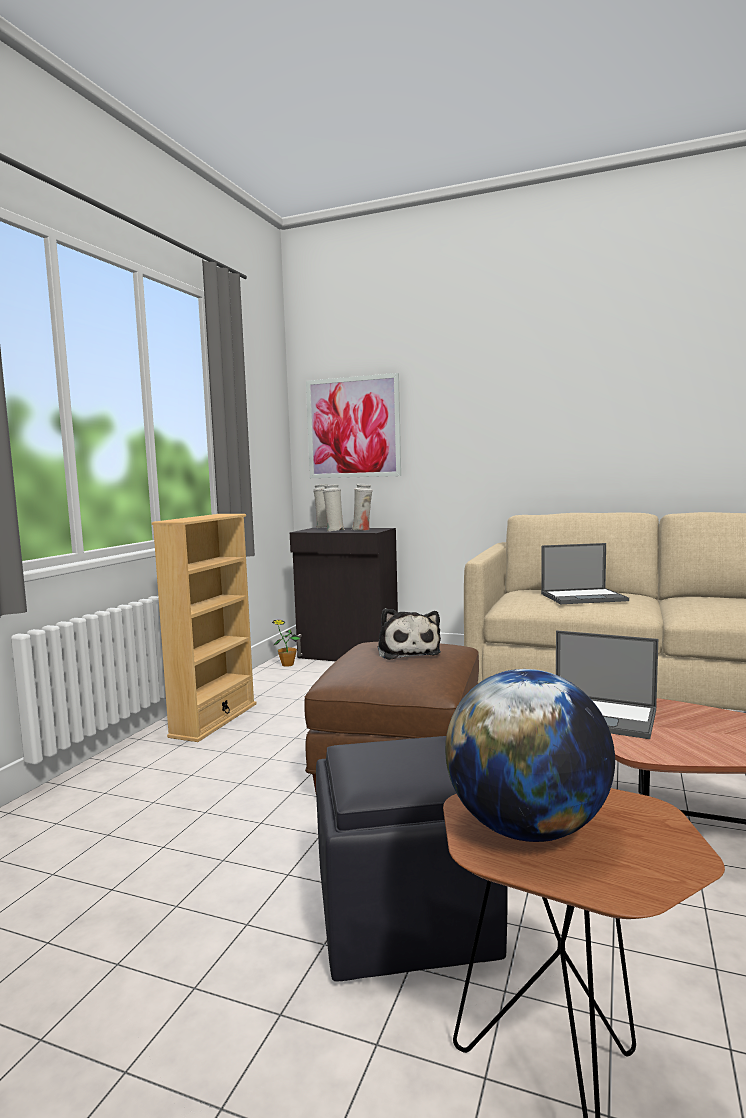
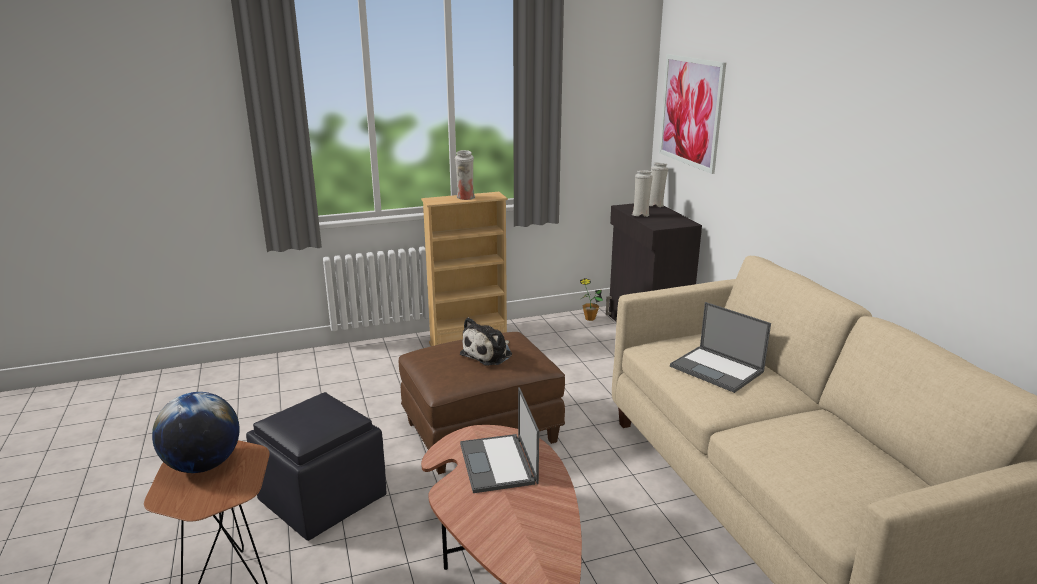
camera: 50 degrees right, 15 degrees up
white vase [352,484,373,530] -> white vase moved to [455,150,476,200]

